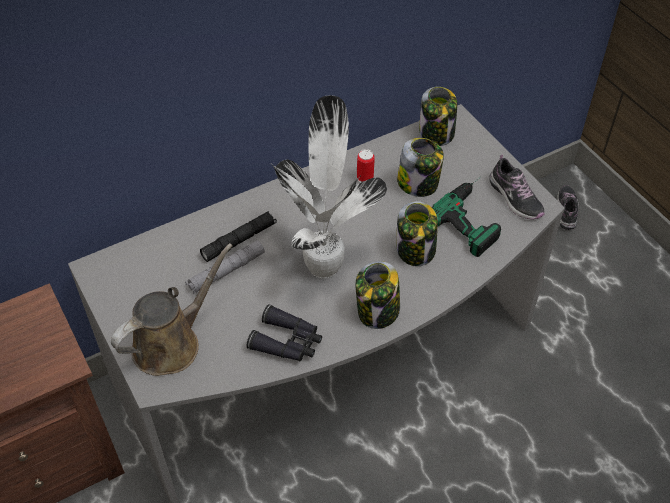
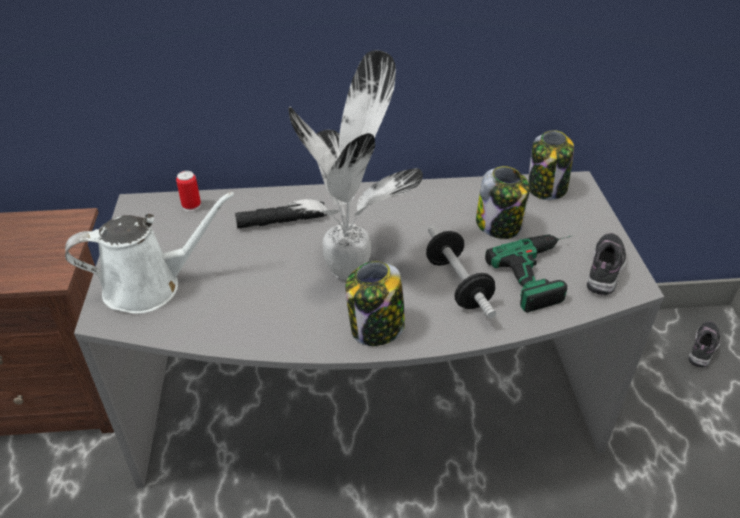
camera: 25 degrees right, 10 degrees down
brown watering can [111,243,233,376] -> white watering can [65,192,234,314]
grey flashlight [185,240,265,294] -> none
black binoculars [247,304,322,361] -> none
can [357,149,375,183] -> can moved to [176,171,201,211]
jar [397,201,438,266] -> dumbbell [426,226,496,318]
shoe [489,154,545,219] -> shoe turned 150 degrees counterclockwise [587,233,627,295]

